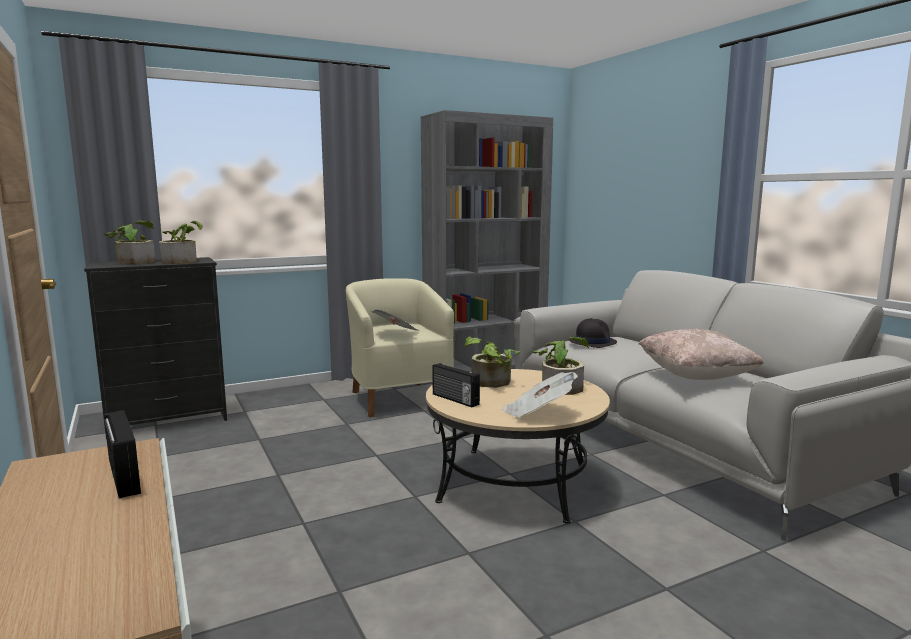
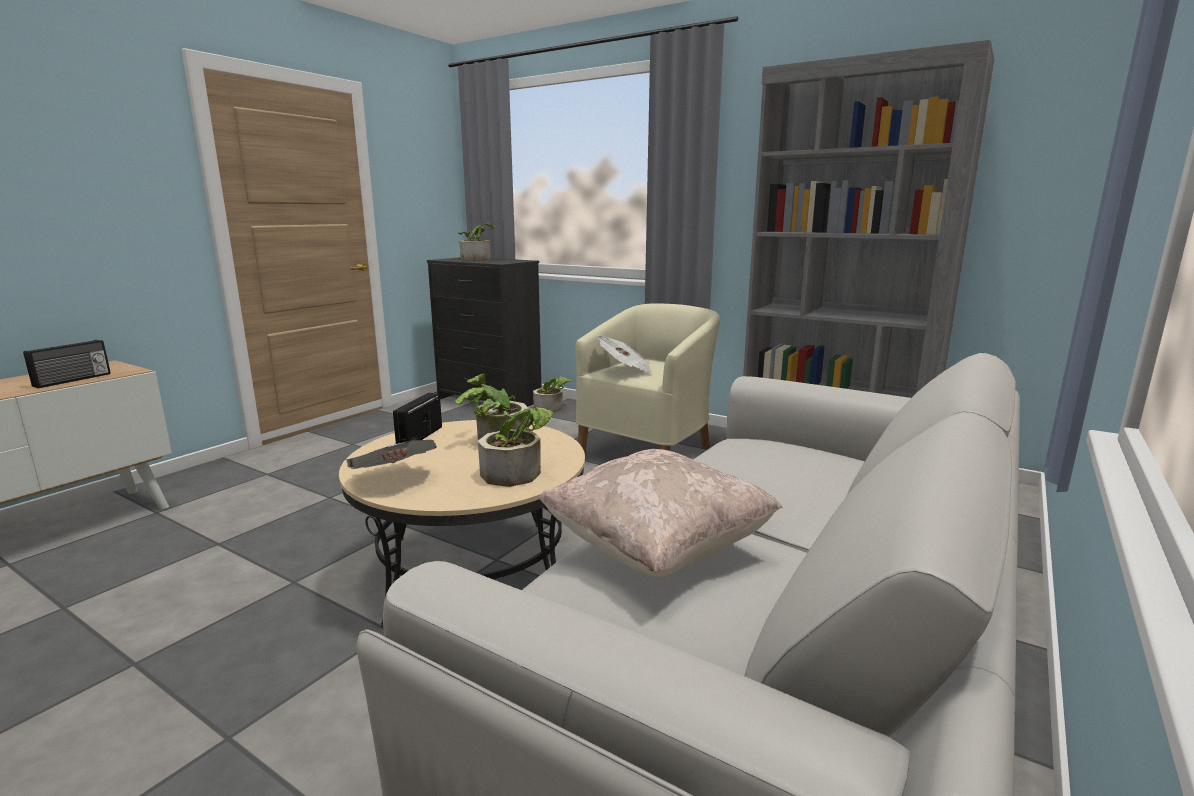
camera: 60 degrees right, 5 degrees up
potted plant [159,221,203,264] -> potted plant moved to [533,376,572,413]
black hat [569,318,617,348] -> none

